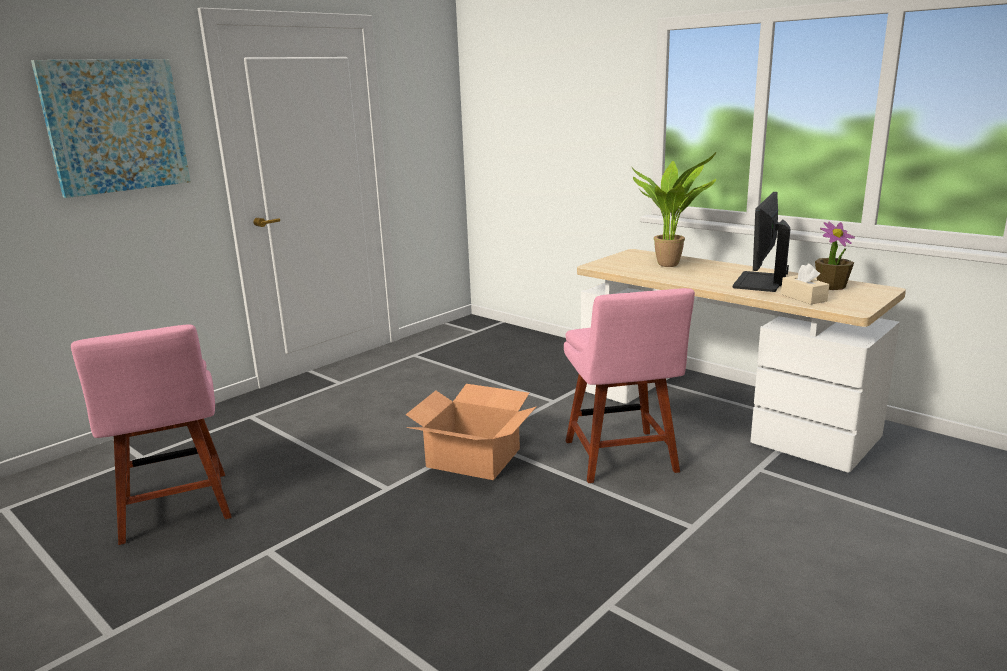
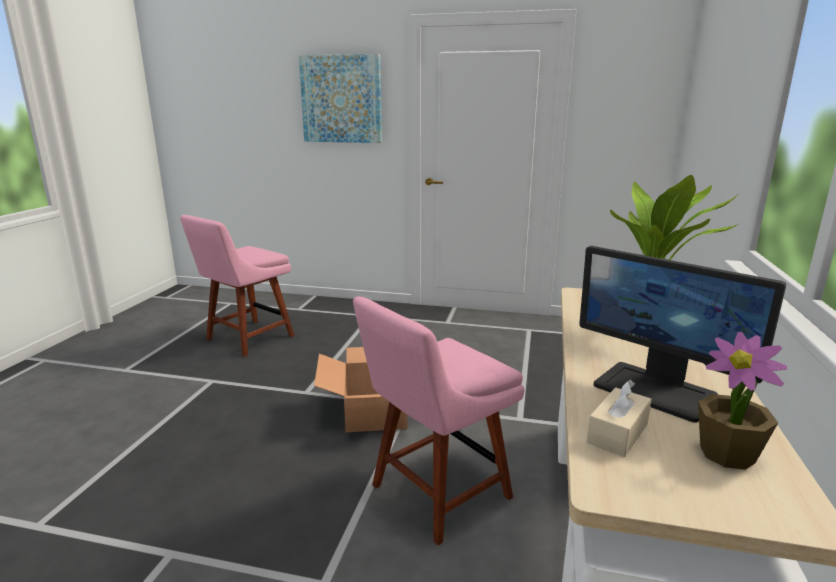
camera: 60 degrees right, 0 degrees up
monitor [733,192,790,292] -> monitor turned 135 degrees counterclockwise [579,246,786,423]

